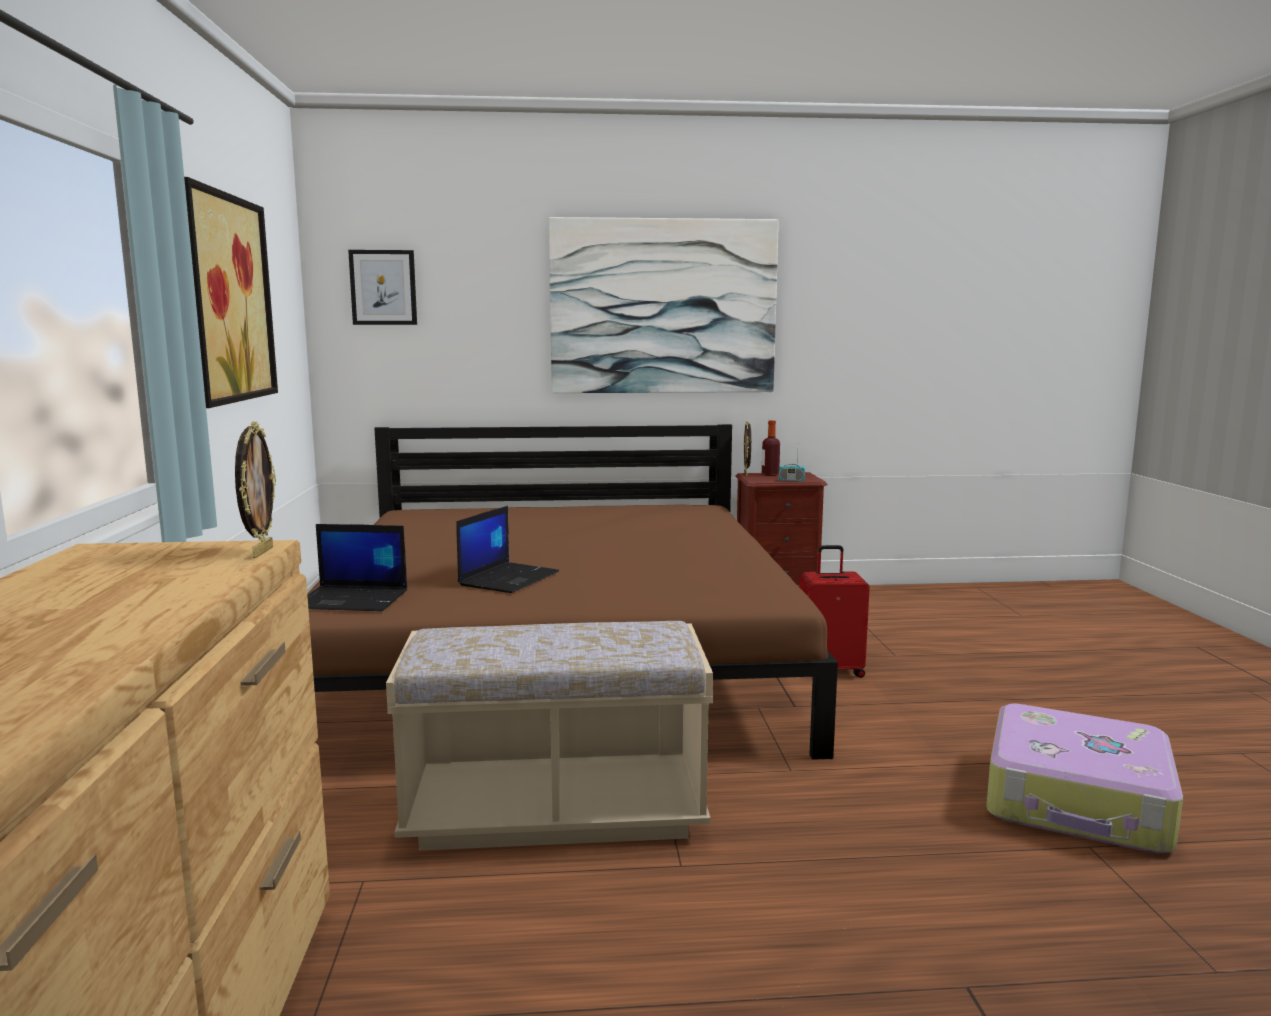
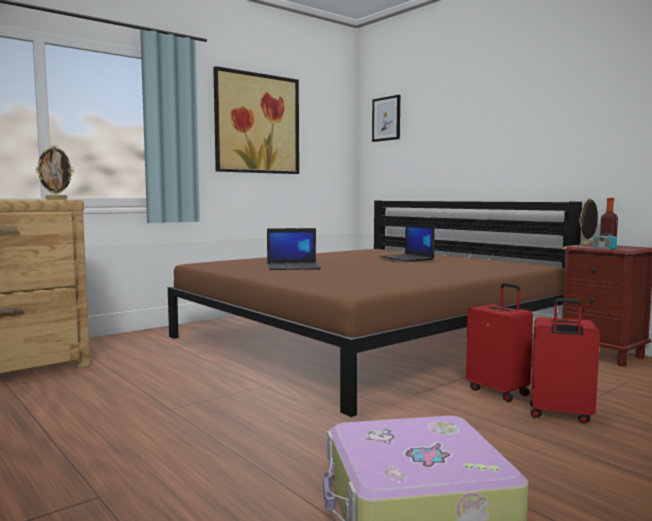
camera: 55 degrees right, 5 degrees down
laptop [307,524,407,612] -> laptop moved to [380,223,435,262]
beige bench [386,621,713,851] -> none
picture [549,217,779,393] -> none
none -> red suitcase [530,298,600,423]

